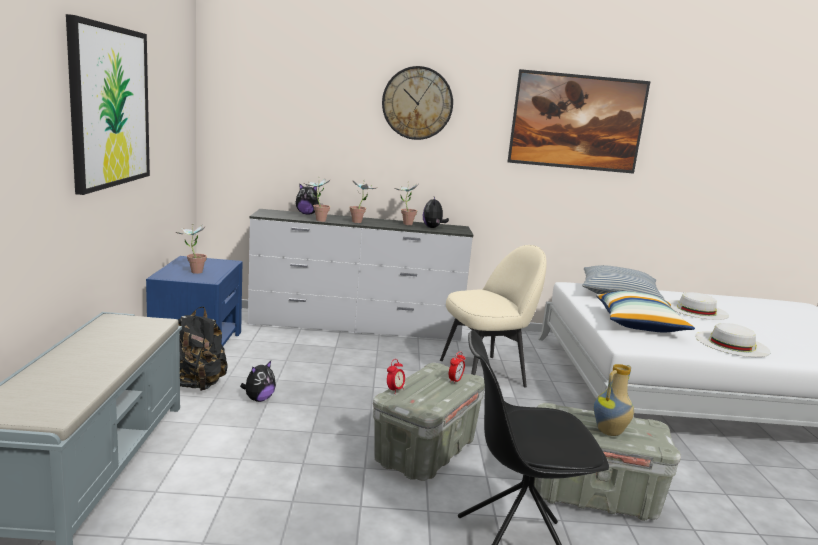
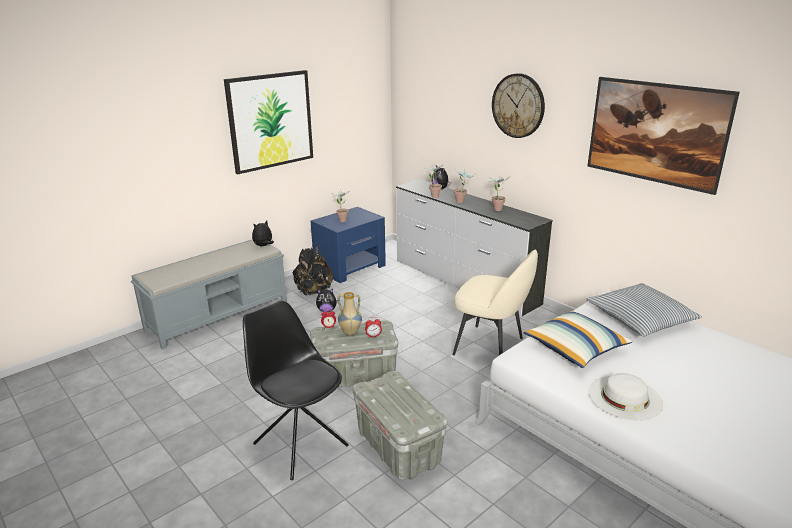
camera: 50 degrees right, 10 degrees up
plush toy [423,197,449,228] -> plush toy moved to [252,221,274,246]
vase [594,364,634,436] -> vase moved to [337,292,362,335]
white hat [667,292,729,320] -> none

